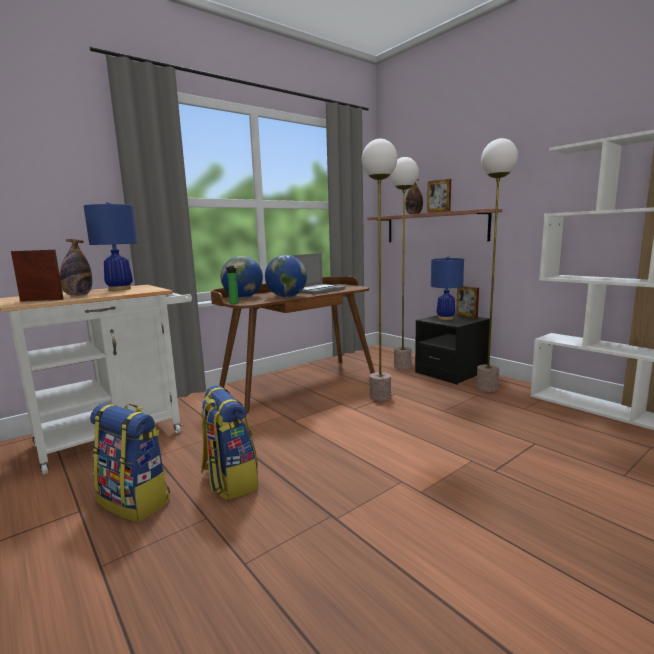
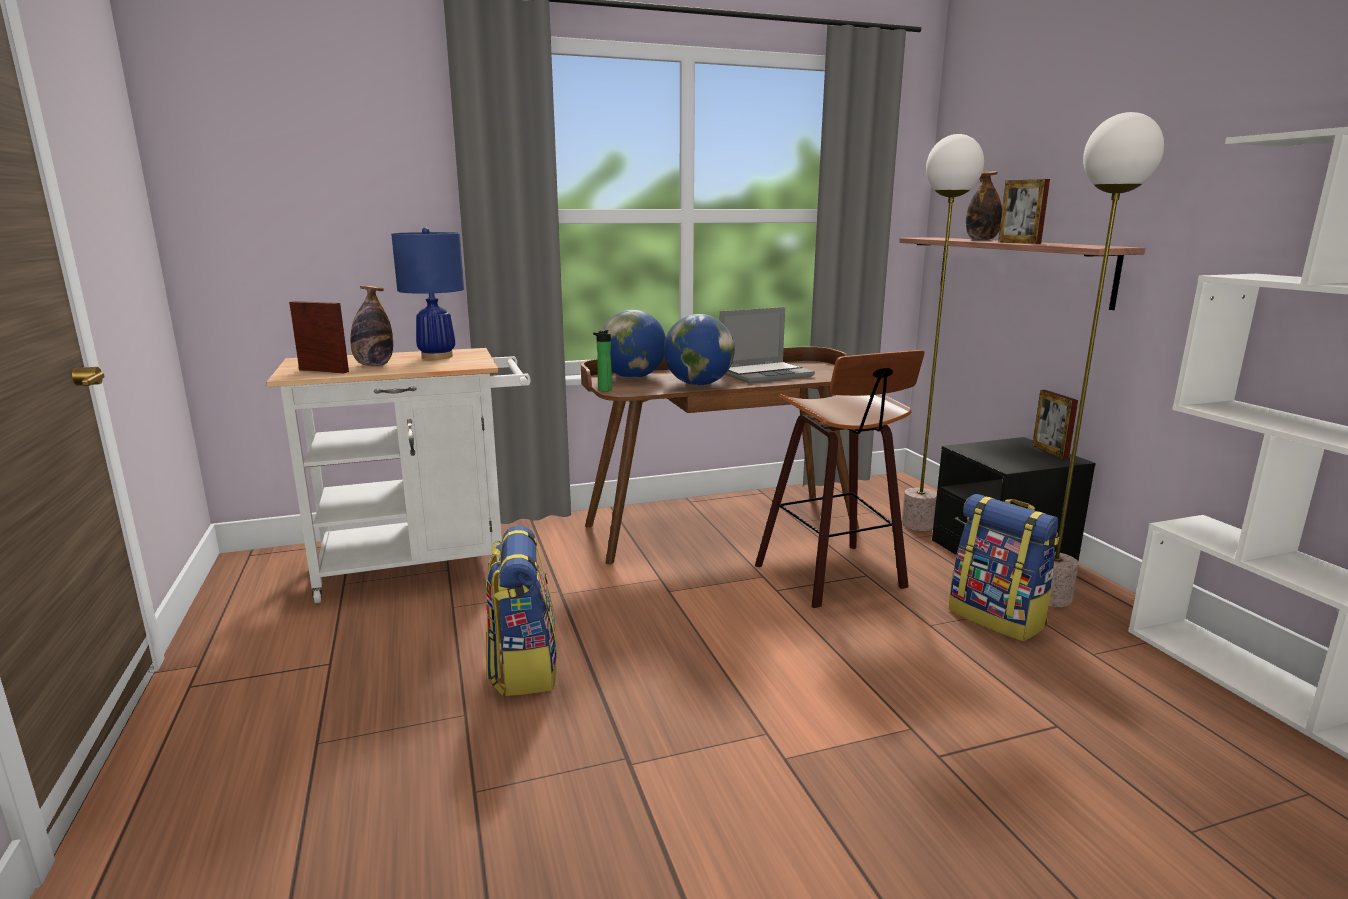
camera: 20 degrees right, 5 degrees up
backpack [90,403,170,522] -> backpack moved to [949,494,1059,641]
floor lamp [362,139,397,401] -> stool [755,350,925,608]
blue table lamp [431,256,464,320] -> none

